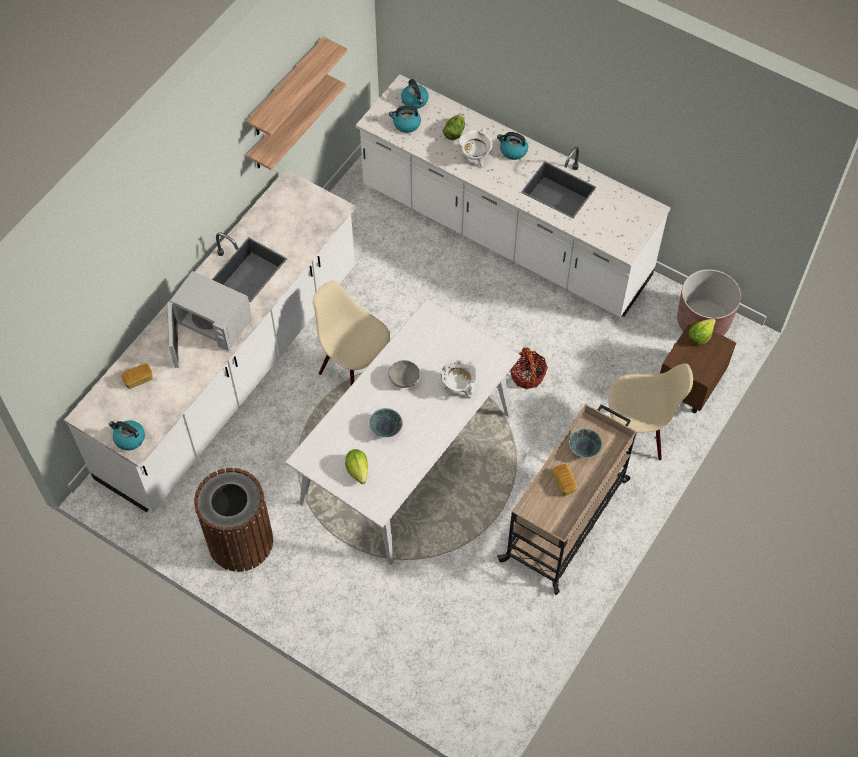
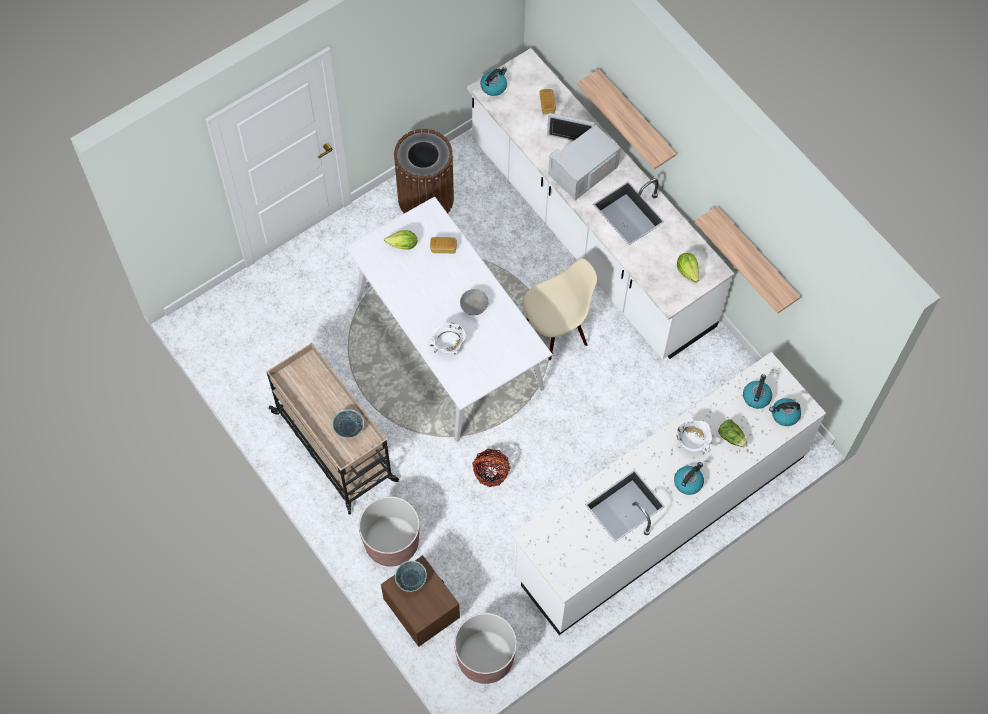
camera: 110 degrees right, 5 degrees up
shelf [246,37,347,136] -> shelf moved to [577,69,677,170]
bowl [368,408,403,438] -> bowl moved to [395,560,427,592]
bread [553,464,577,496] -> bread moved to [430,237,457,253]
beige chair [609,363,693,461] -> brown planter [359,496,420,566]
lettuce [689,318,716,345] -> lettuce moved to [677,253,699,283]

